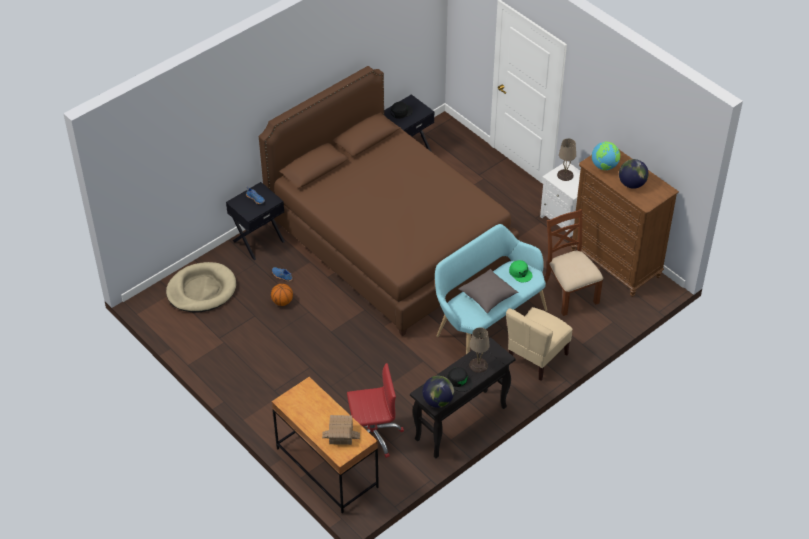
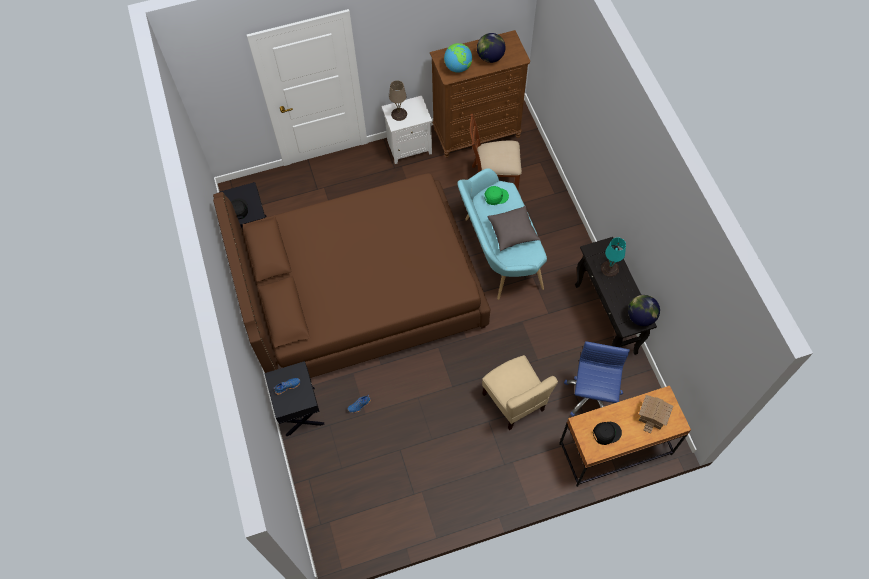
camera: 65 degrees left, 15 degrees up
beige dog bed [166,262,236,312] -> none
basketball [271,284,293,306] -> none
red office chair [347,363,404,458] -> blue office chair [564,341,630,417]
black cap [447,367,473,392] -> black cap moved to [593,422,622,445]
beige table lamp [469,327,490,373] -> turquoise table lamp [601,237,626,277]
beige chair [506,307,573,381] -> beige chair moved to [482,355,558,430]

